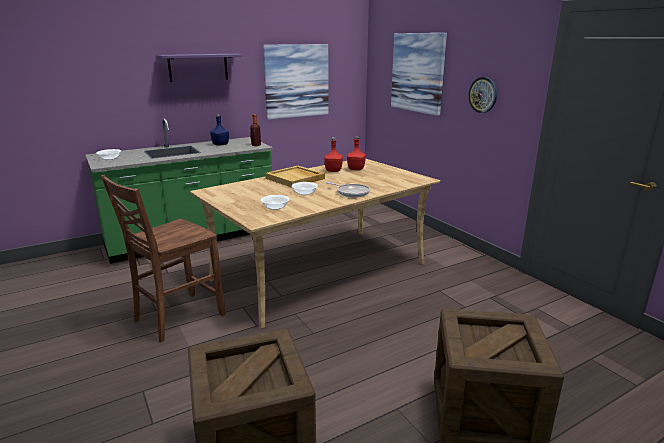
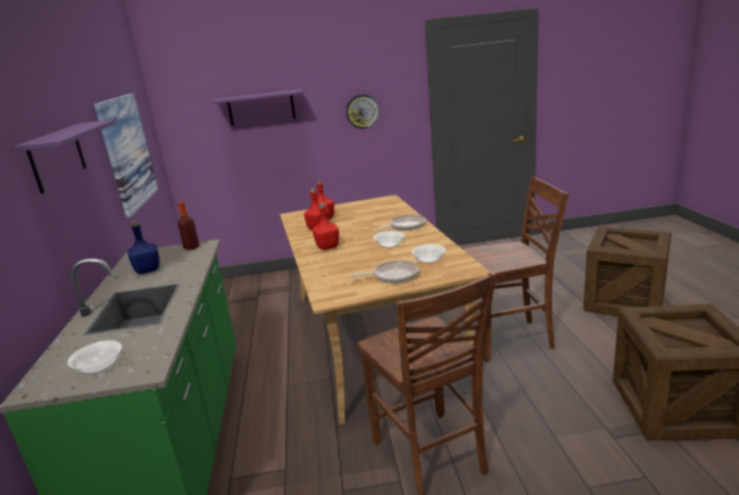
camera: 65 degrees left, 0 degrees up
beige tray [265,166,325,188] -> red bottle [312,203,339,250]
picture [391,33,447,116] -> purple shelf [213,89,303,126]
none -> frying pan [349,260,419,283]
none -> brown chair [463,176,569,362]

